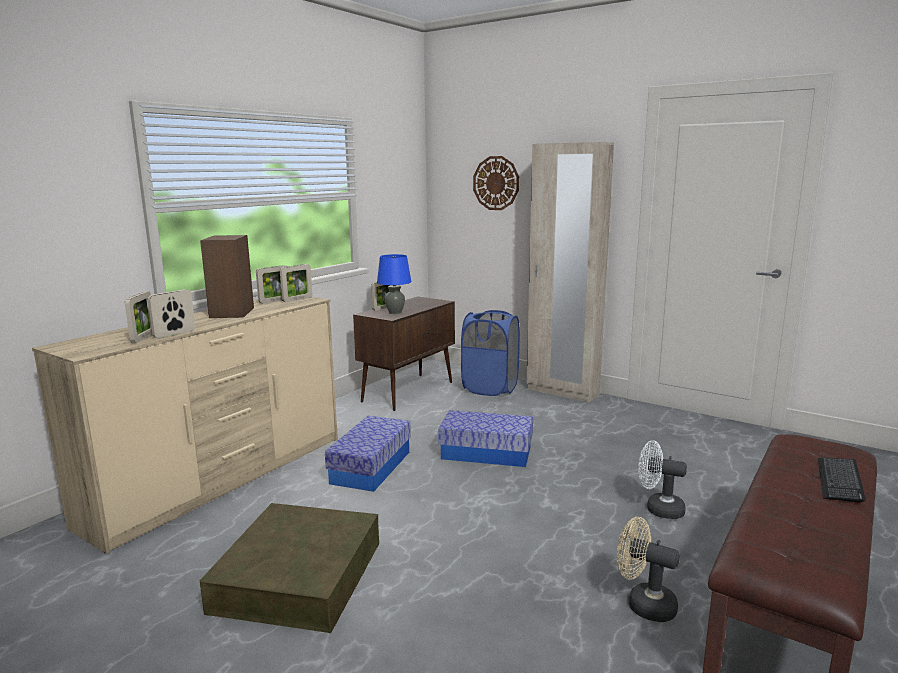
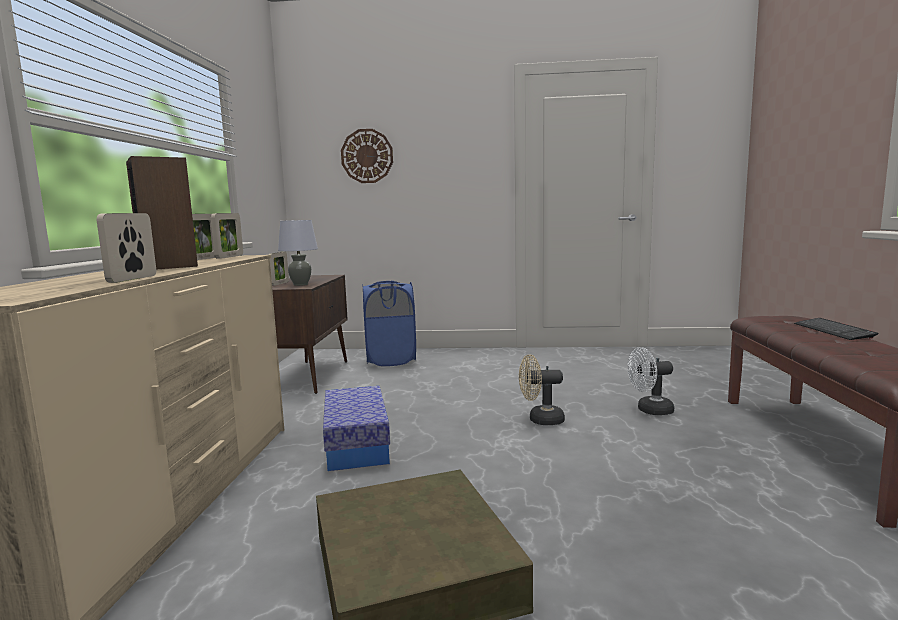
camera: 30 degrees left, 5 degrees down
picture frame [125,292,152,343] -> none
blue table lamp [377,254,411,314] -> grey table lamp [278,220,318,286]
storage box [438,410,533,467] -> none
beige wardrobe [527,142,614,403] -> none
beige fan [617,517,680,622] -> beige fan moved to [519,354,565,425]

